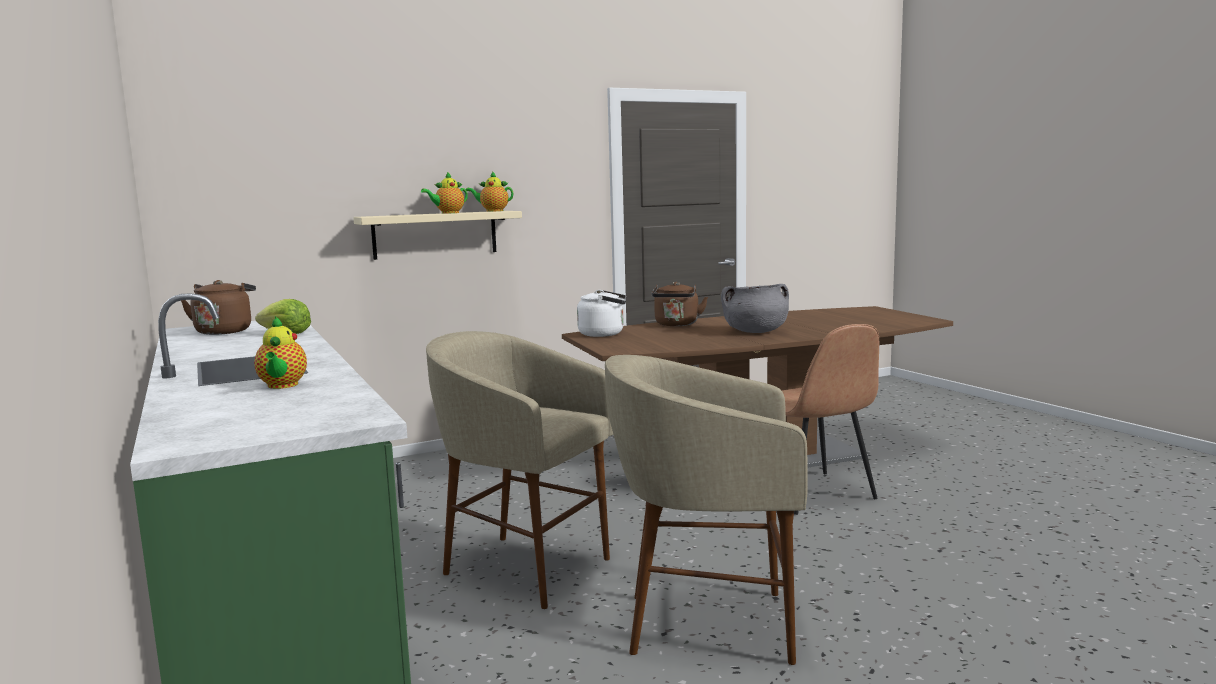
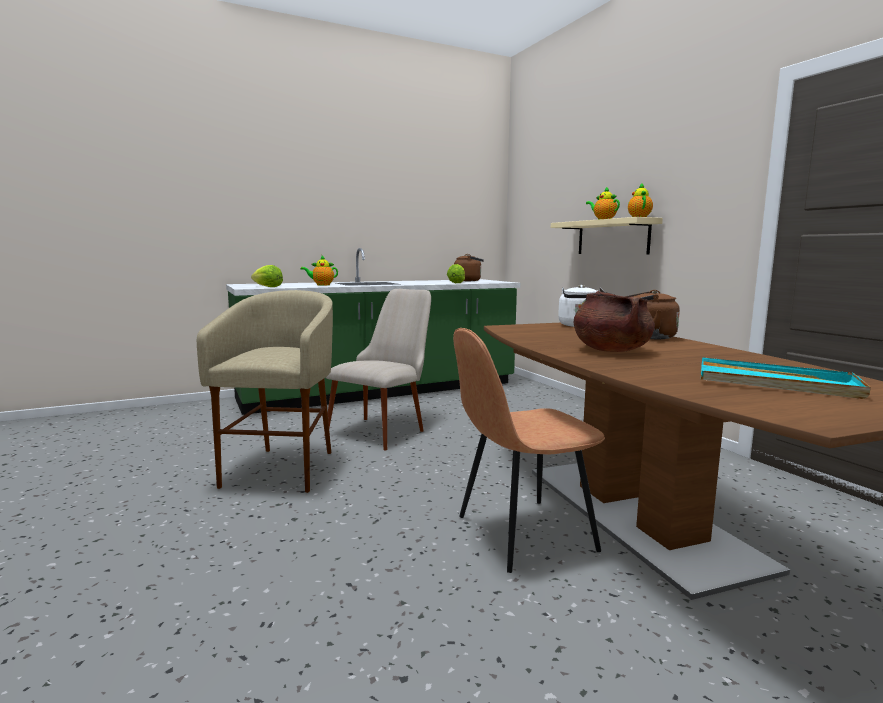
camera: 90 degrees right, 0 degrees up
beige stool [426,331,613,609] -> beige chair [324,289,431,451]
grey cooking pot [721,284,789,333] -> brown cooking pot [574,291,655,352]
none -> lettuce [251,265,283,287]
none -> turquoise tray [701,357,871,399]

